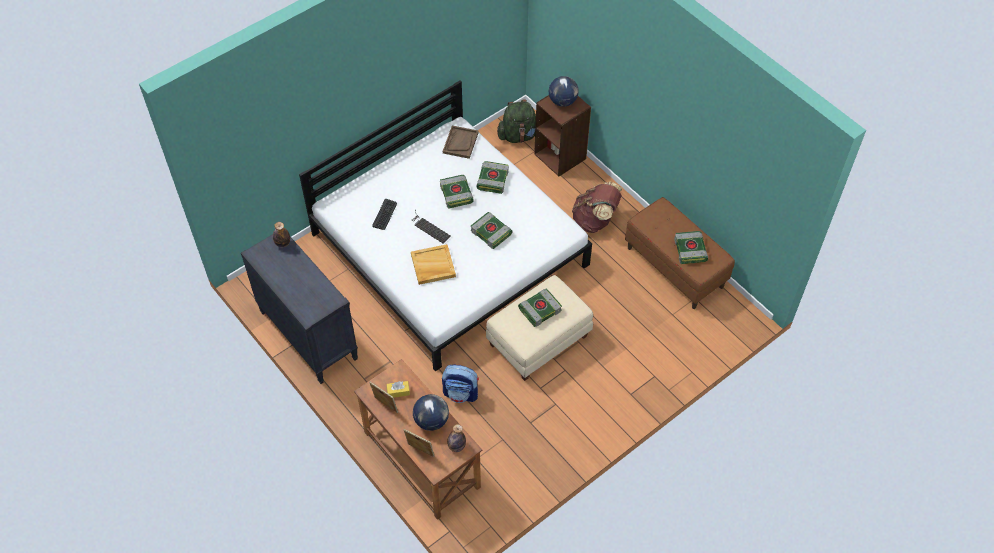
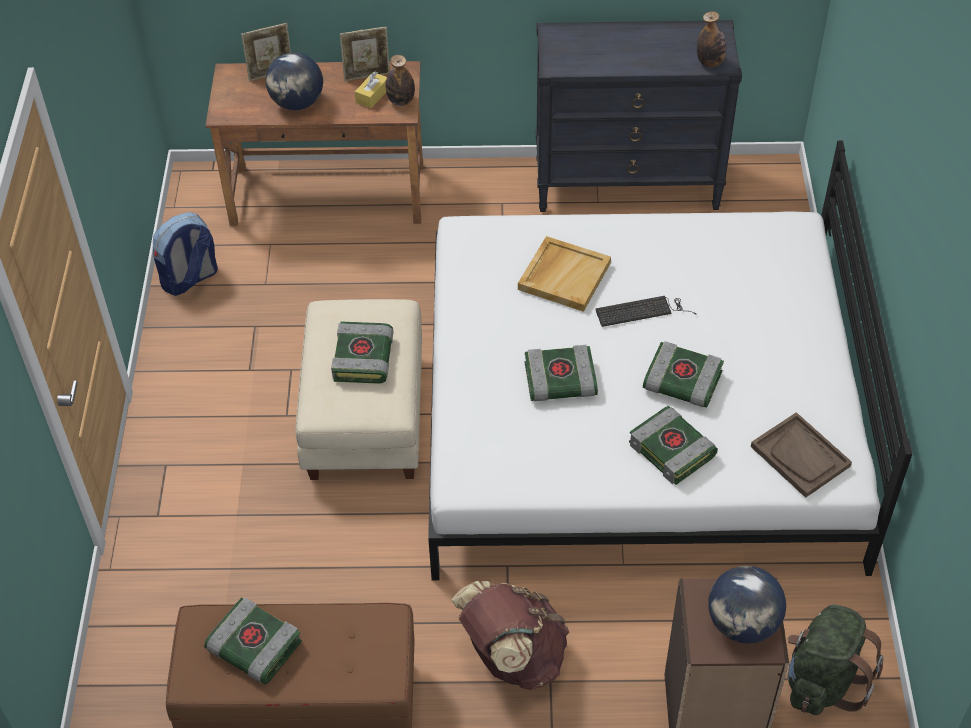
camera: 130 degrees right, 5 degrees down
keyboard [372,199,397,230] -> none
backpack [442,365,479,403] -> backpack moved to [153,212,218,296]
bottle [447,424,466,452] -> bottle moved to [386,55,415,106]

